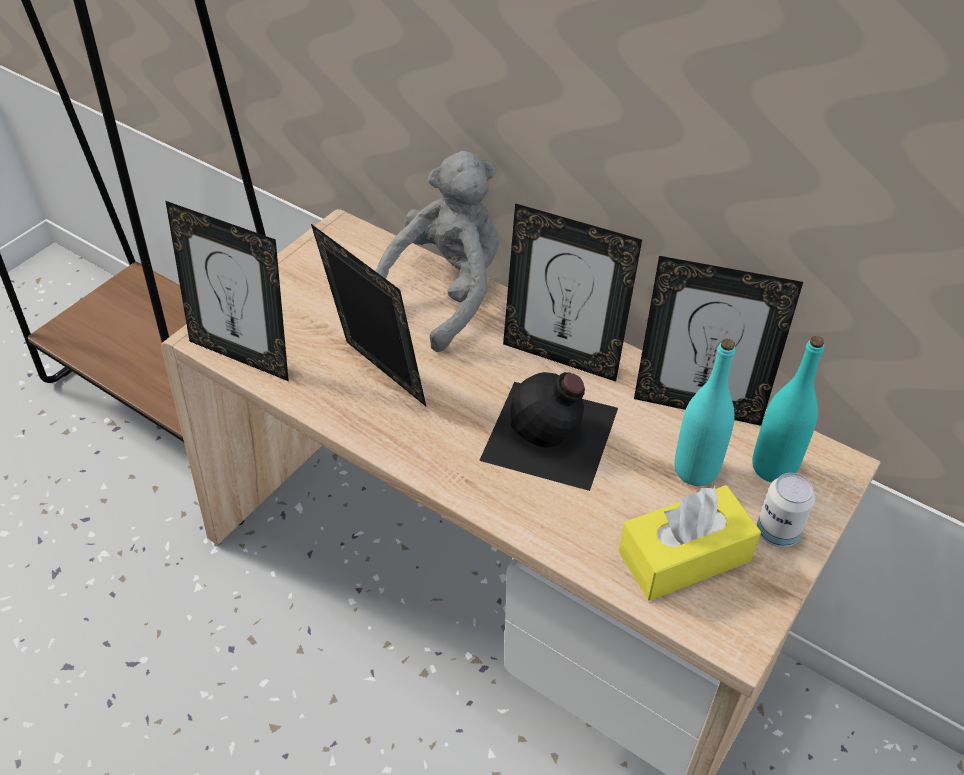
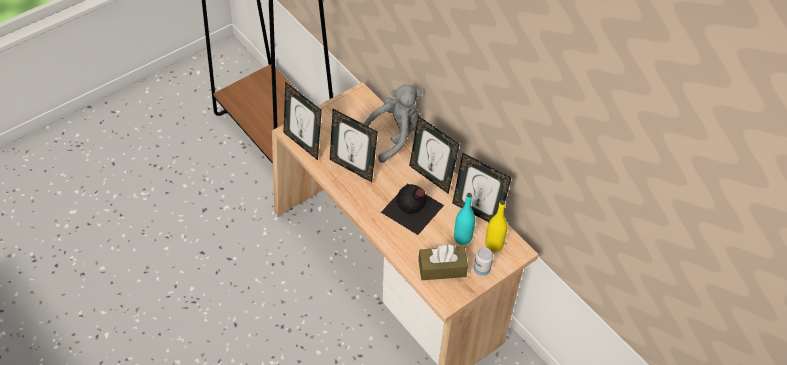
camera: 15 degrees right, 5 degrees up
picture frame [311,224,426,406] -> picture frame turned 150 degrees clockwise [330,109,378,182]
yellow tissue box [619,485,761,601] -> brown tissue box [419,244,468,280]
turquoise bottle [752,336,824,483] -> yellow bottle [485,200,507,252]

